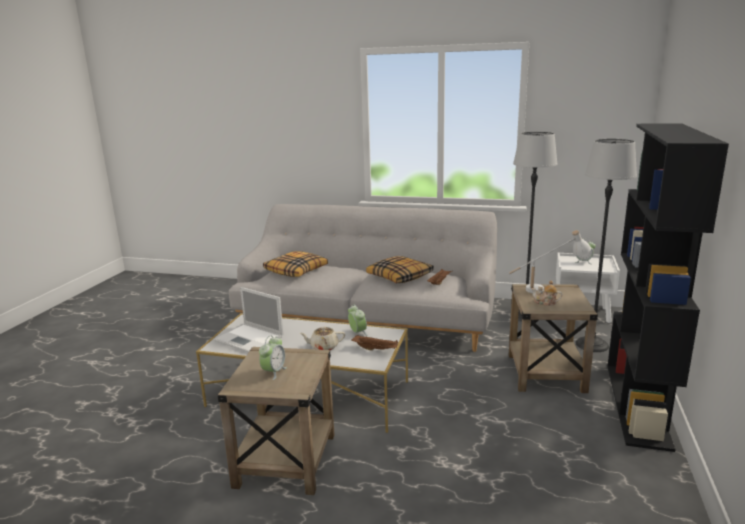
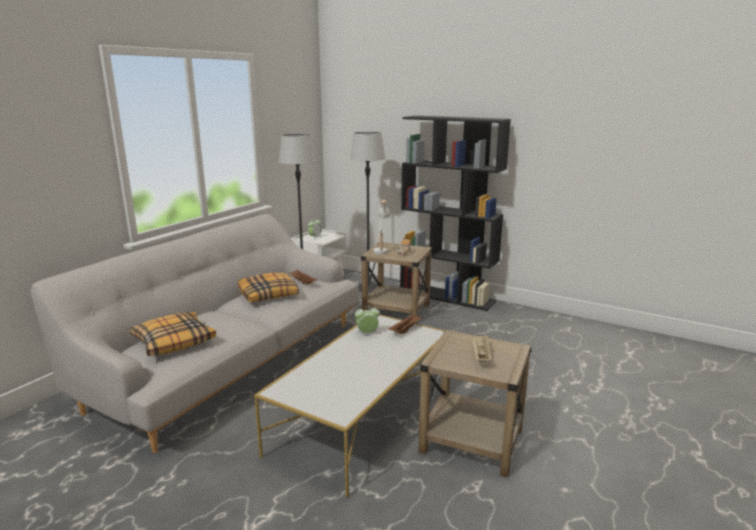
camera: 75 degrees left, 0 degrees up
laptop [214,287,283,353] -> none
alarm clock [259,336,287,380] -> beige tray [472,335,492,362]
beige teapot [299,326,345,350] -> none

